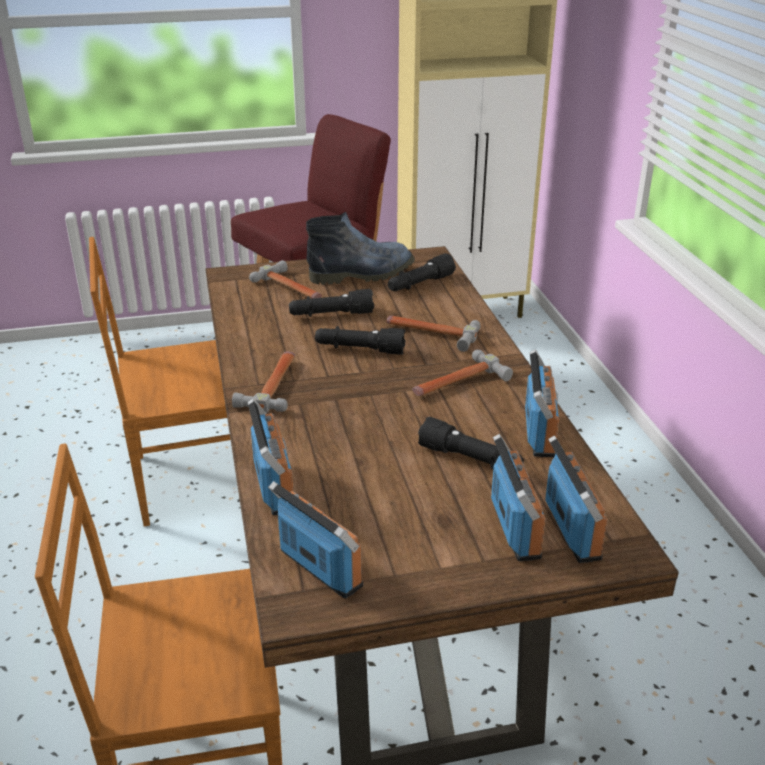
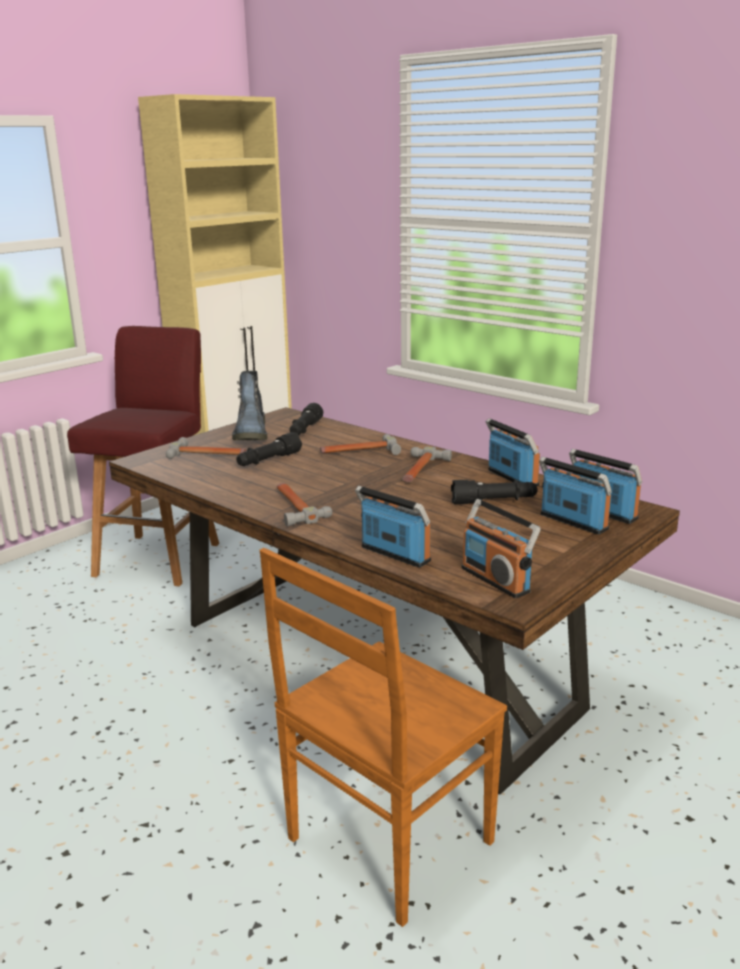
camera: 35 degrees left, 10 degrees down
brown chair [89,237,231,527] -> none
radio [268,481,363,598] -> radio turned 135 degrees counterclockwise [462,499,541,598]
boot [306,212,415,285] -> boot turned 135 degrees clockwise [232,371,268,440]
black flashlight [315,326,406,355] -> none

